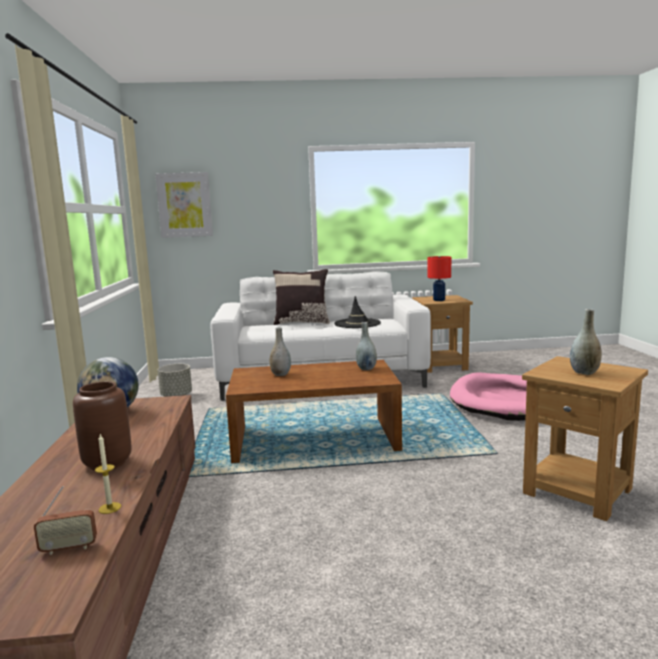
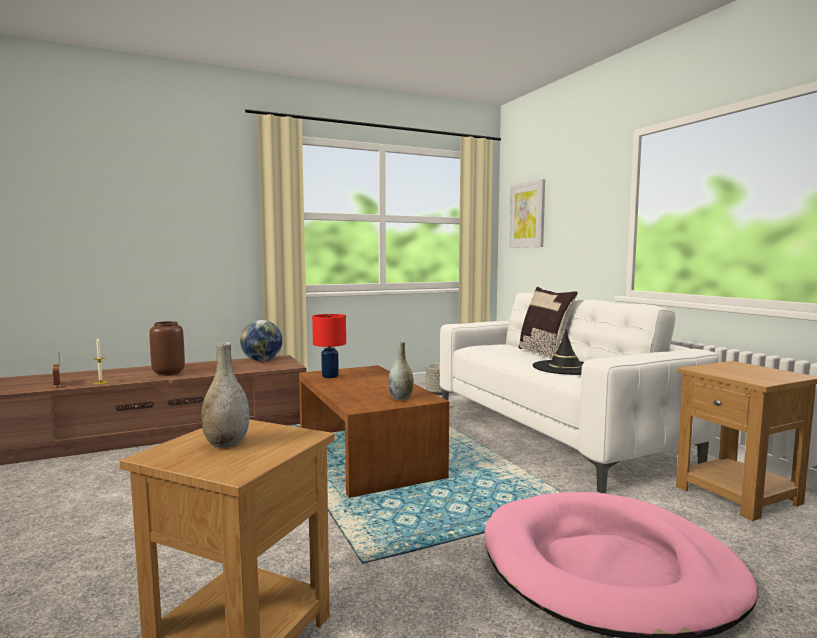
camera: 70 degrees right, 5 degrees down
grey vase [269,327,291,376] -> none
red table lamp [427,256,451,301] -> red table lamp moved to [312,314,346,378]

